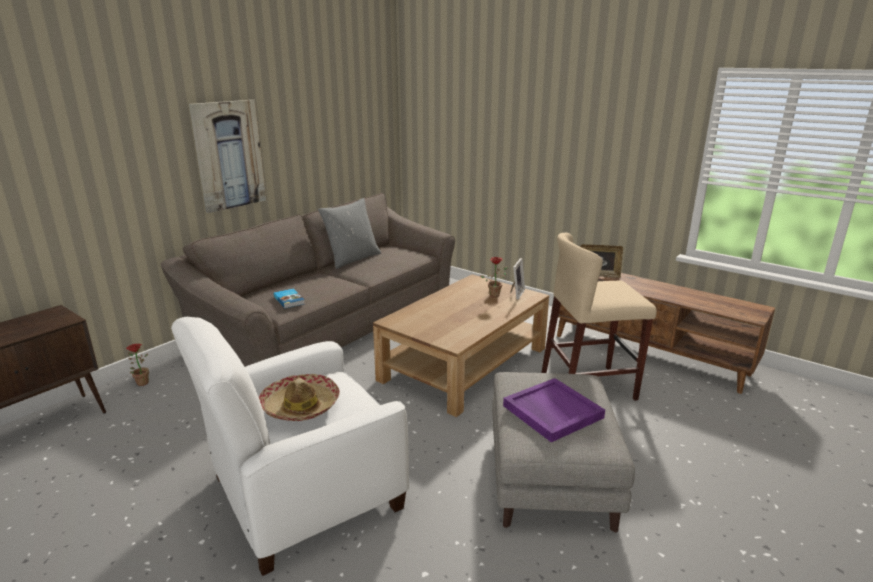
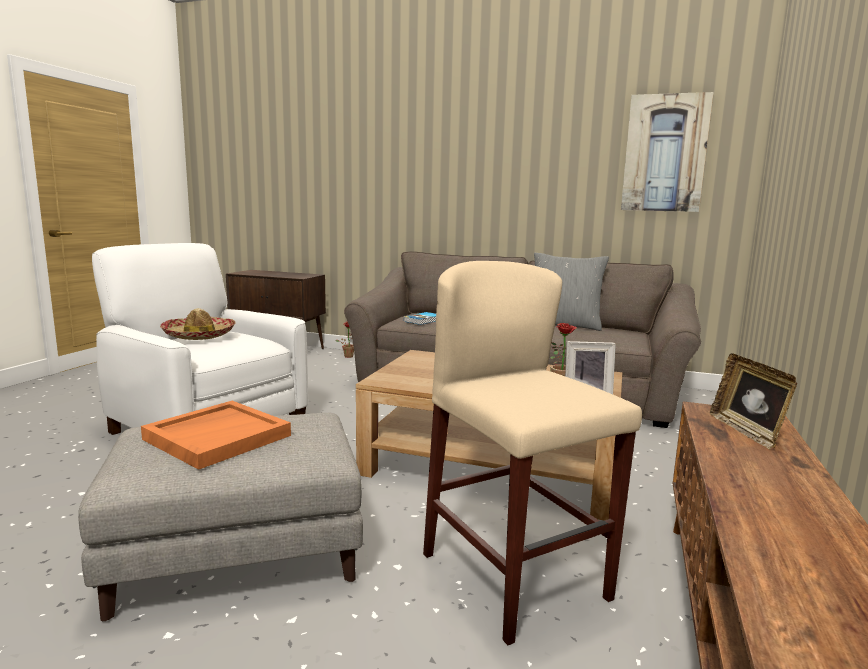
camera: 70 degrees right, 10 degrees down
picture [189,100,266,213] -> picture moved to [621,92,714,212]
purple tray [503,378,605,442] -> orange tray [141,401,291,470]

